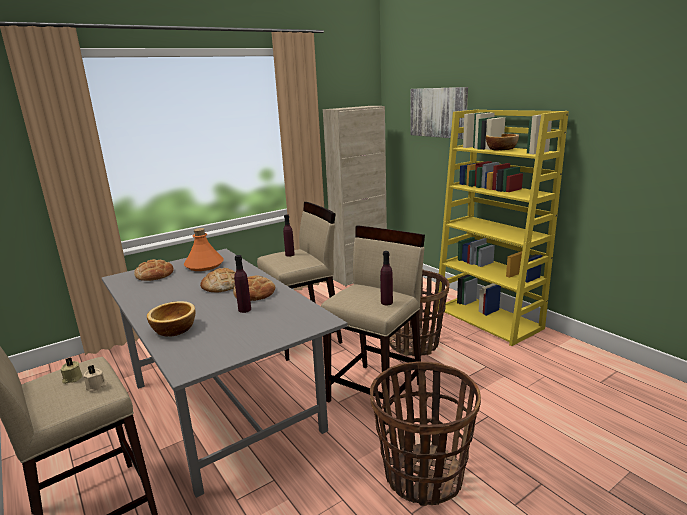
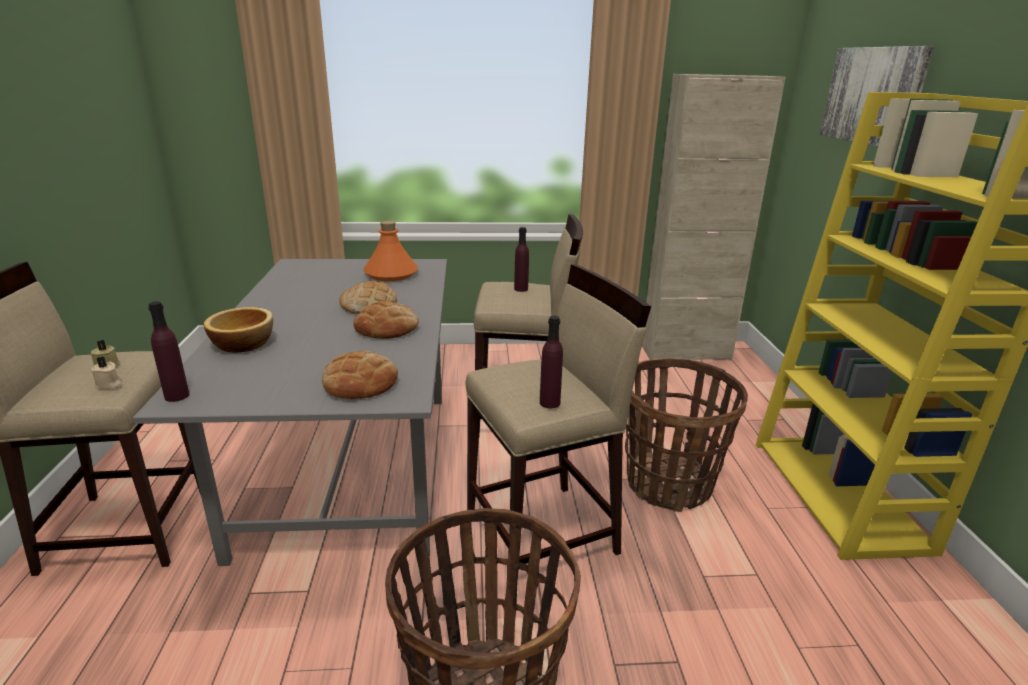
camera: 30 degrees right, 5 degrees up
bread [134,259,173,281] -> bread moved to [322,351,398,399]
purple bottle [234,255,251,313] -> purple bottle moved to [148,301,189,402]
bowl [486,134,519,151] -> none

